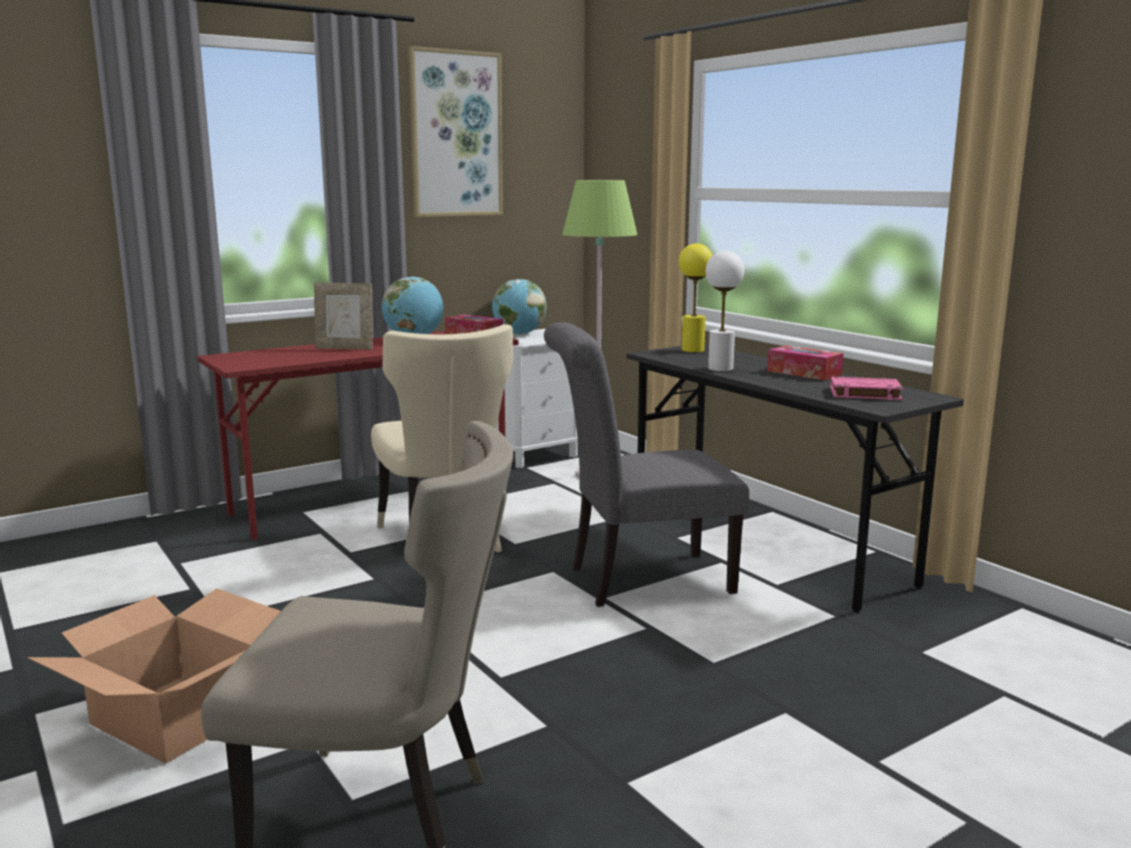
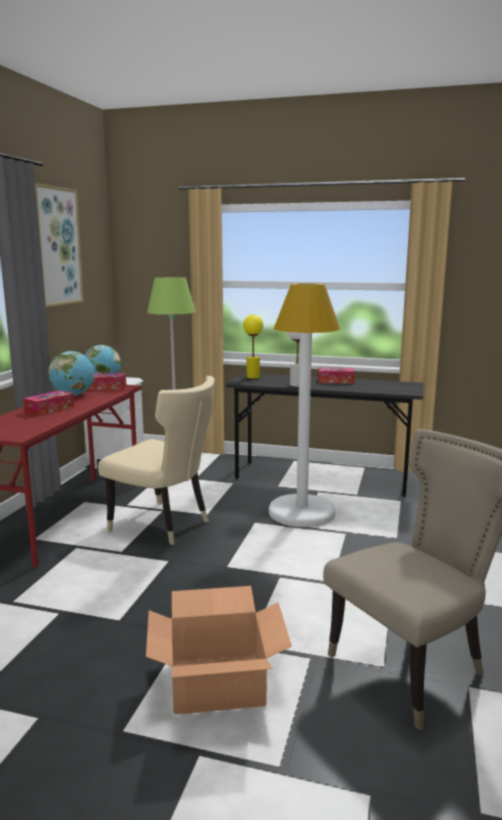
camera: 40 degrees left, 0 degrees up
picture frame [314,283,373,350] -> tissue box [23,391,74,416]
grey chair [544,322,749,607] -> white floor lamp [269,283,340,527]
pink book [830,376,903,400] -> none

